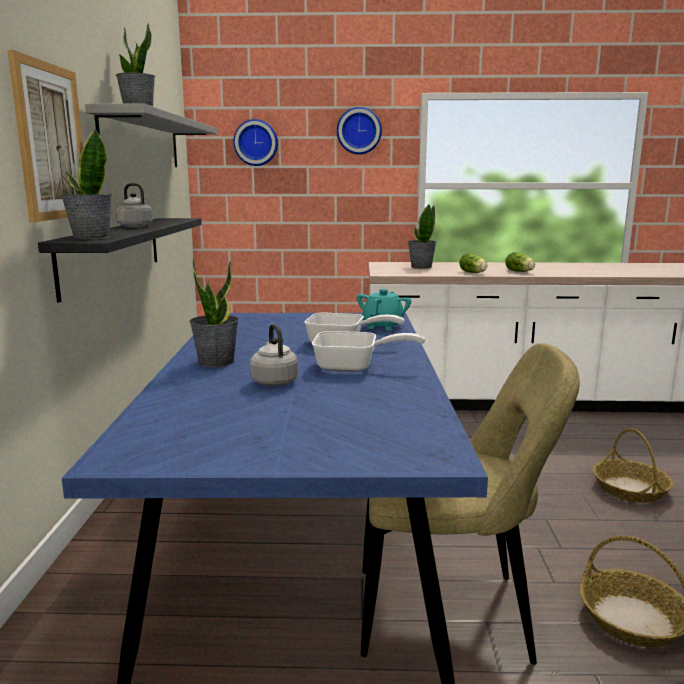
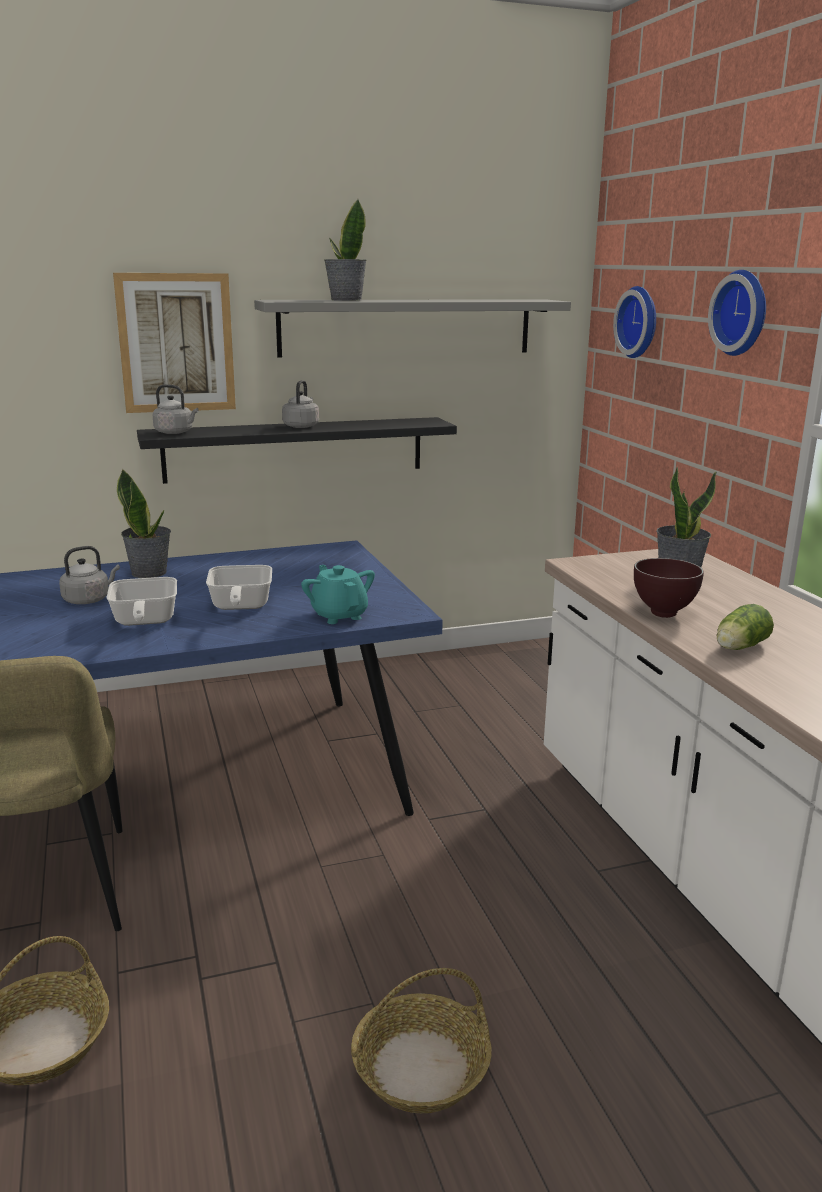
camera: 70 degrees right, 5 degrees up
potted plant [61,128,112,239] -> grey kettle [153,384,199,434]
turquoise teapot [357,289,411,331] -> turquoise teapot turned 120 degrees counterclockwise [301,565,375,624]
lettuce [459,253,488,273] -> brown bowl [634,558,704,618]

